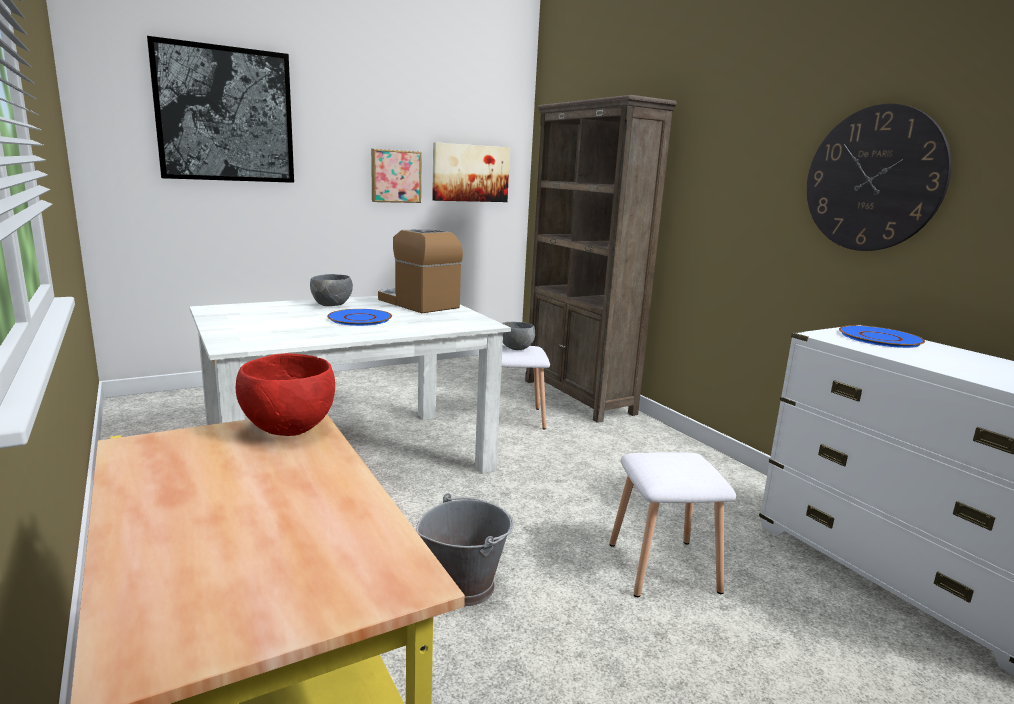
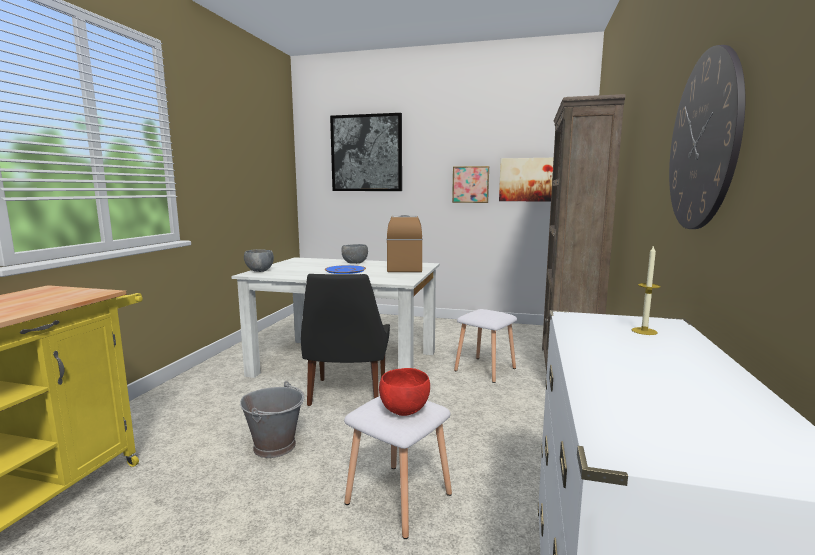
camera: 45 degrees right, 5 degrees down
red bowl [236,353,335,436] -> red bowl moved to [379,368,430,416]
grey bowl [502,322,535,350] -> grey bowl moved to [244,249,274,272]
blue plate [839,325,925,348] -> candle [632,245,661,335]
none -> black chair [301,274,390,406]

